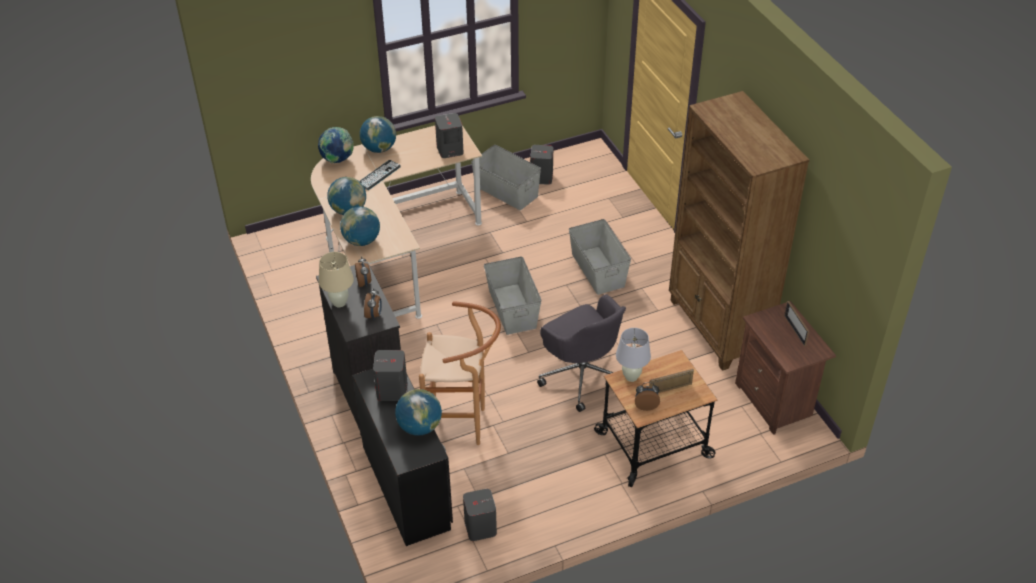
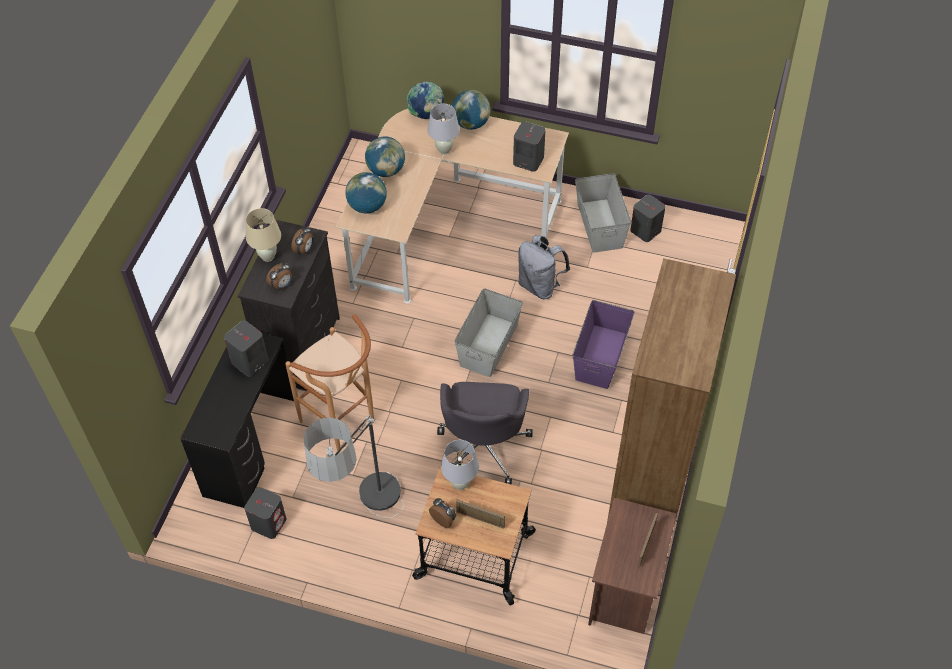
camera: 40 degrees right, 10 degrees up
keyboard [359,160,401,190] -> white table lamp [428,104,460,154]
globe [395,389,442,436] -> none
grey storage box [569,219,631,295] -> purple storage box [573,300,635,389]
none -> floor lamp [303,414,404,519]
none -> grey backpack [518,235,570,299]

